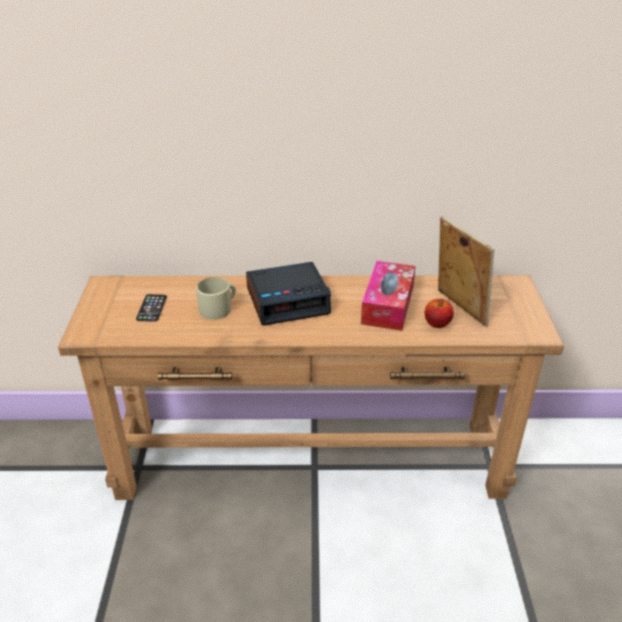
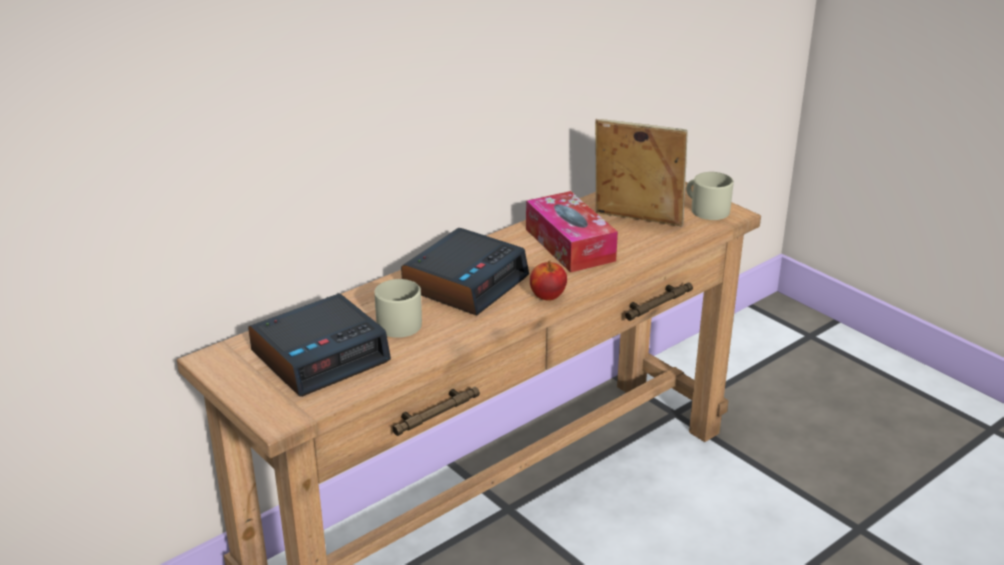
camera: 40 degrees left, 5 degrees down
phone [136,294,167,322] -> alarm clock [248,293,391,397]
apple [425,299,454,328] -> apple moved to [530,260,567,301]
none -> beige mug [686,172,734,220]

